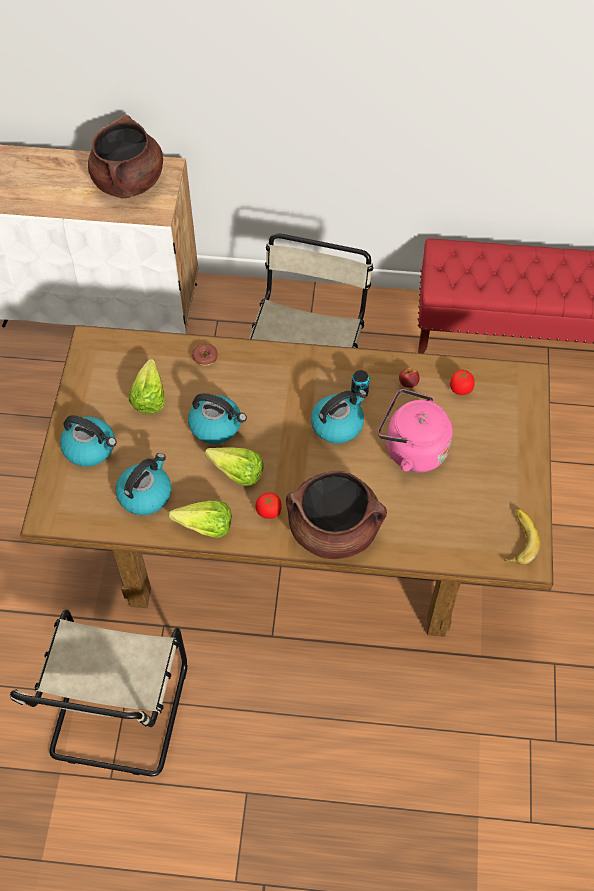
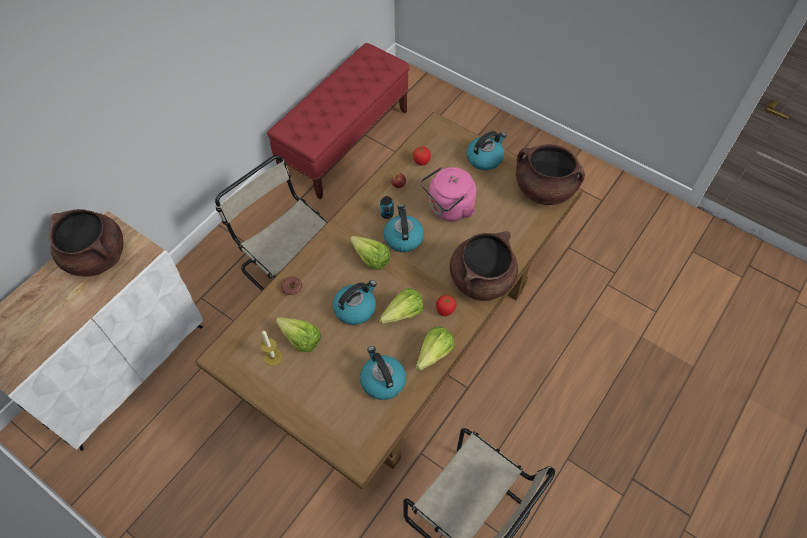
camera: 60 degrees left, 0 degrees up
kettle [60,415,117,467] -> kettle moved to [467,131,506,170]
banana [504,509,541,565] -> brown cooking pot [516,144,585,205]
none -> candle [261,331,282,366]
none -> lettuce [350,236,390,270]

